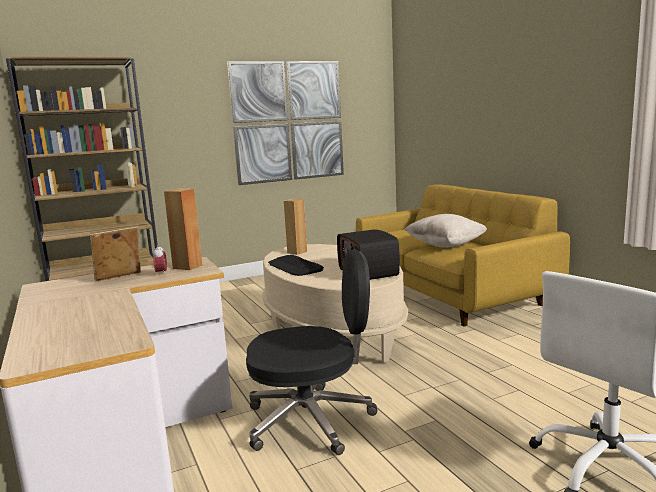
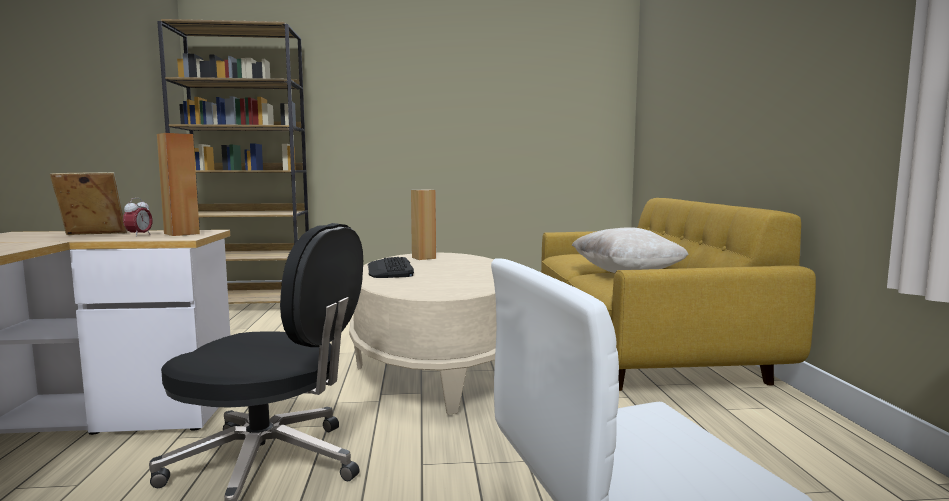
camera: 20 degrees right, 5 degrees down
picture [227,61,344,185] -> none
radio [337,229,400,280] -> none

